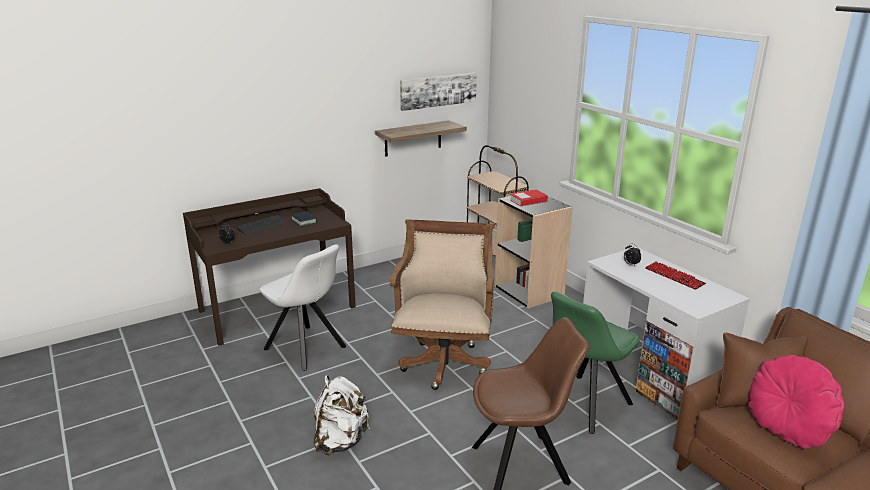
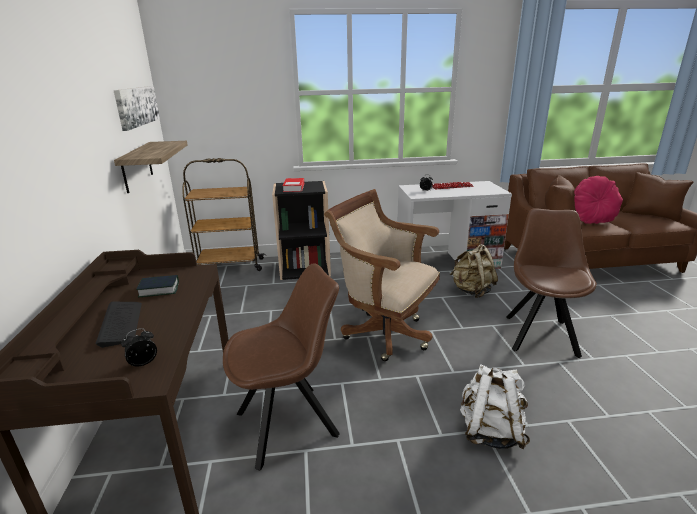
camera: 65 degrees left, 0 degrees up
white chair [259,244,346,371] -> brown chair [223,263,340,470]
green chair [551,291,640,434] -> beige backpack [450,244,498,298]

